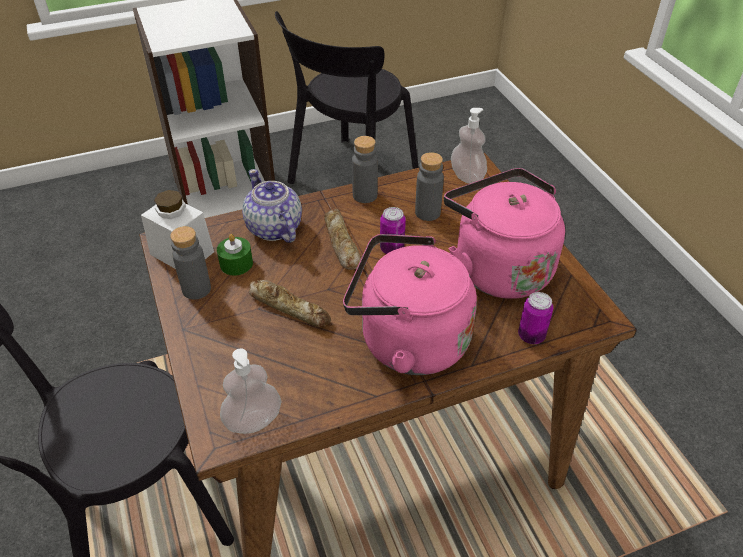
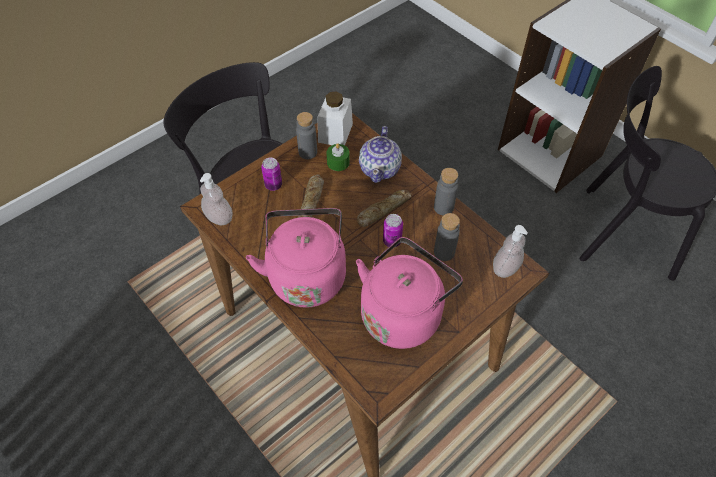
camera: 70 degrees right, 10 degrees up
teapot [242,169,302,243] -> teapot turned 150 degrees clockwise [359,126,402,183]
can [518,292,553,344] -> can moved to [261,157,282,191]

